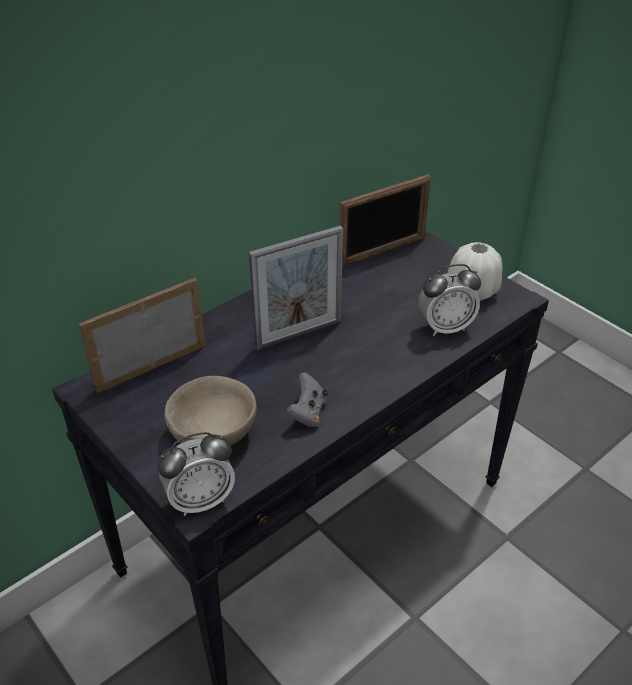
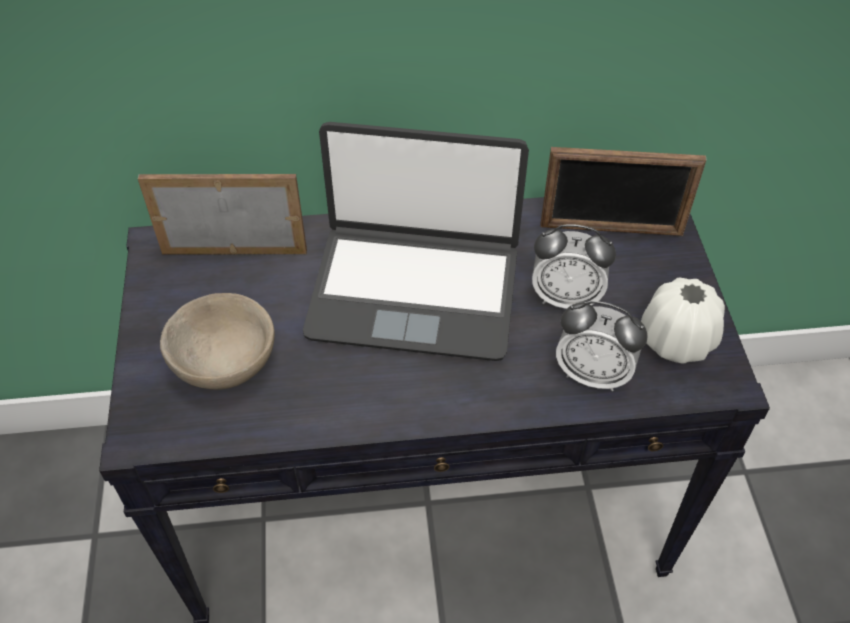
camera: 35 degrees right, 10 degrees up
alarm clock [157,432,235,516] -> alarm clock moved to [532,224,616,309]
picture frame [249,226,343,350] -> laptop [303,122,529,361]
grey game controller [287,373,328,427] -> none

